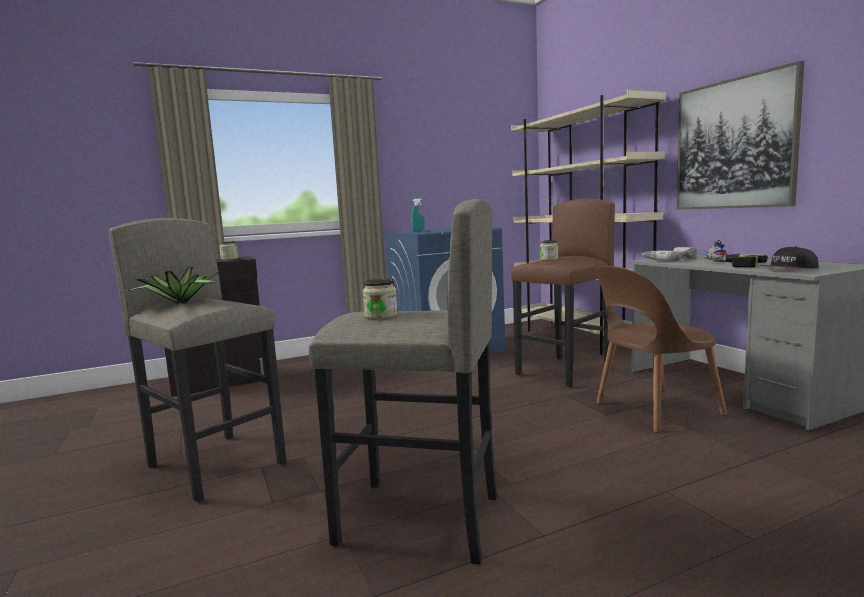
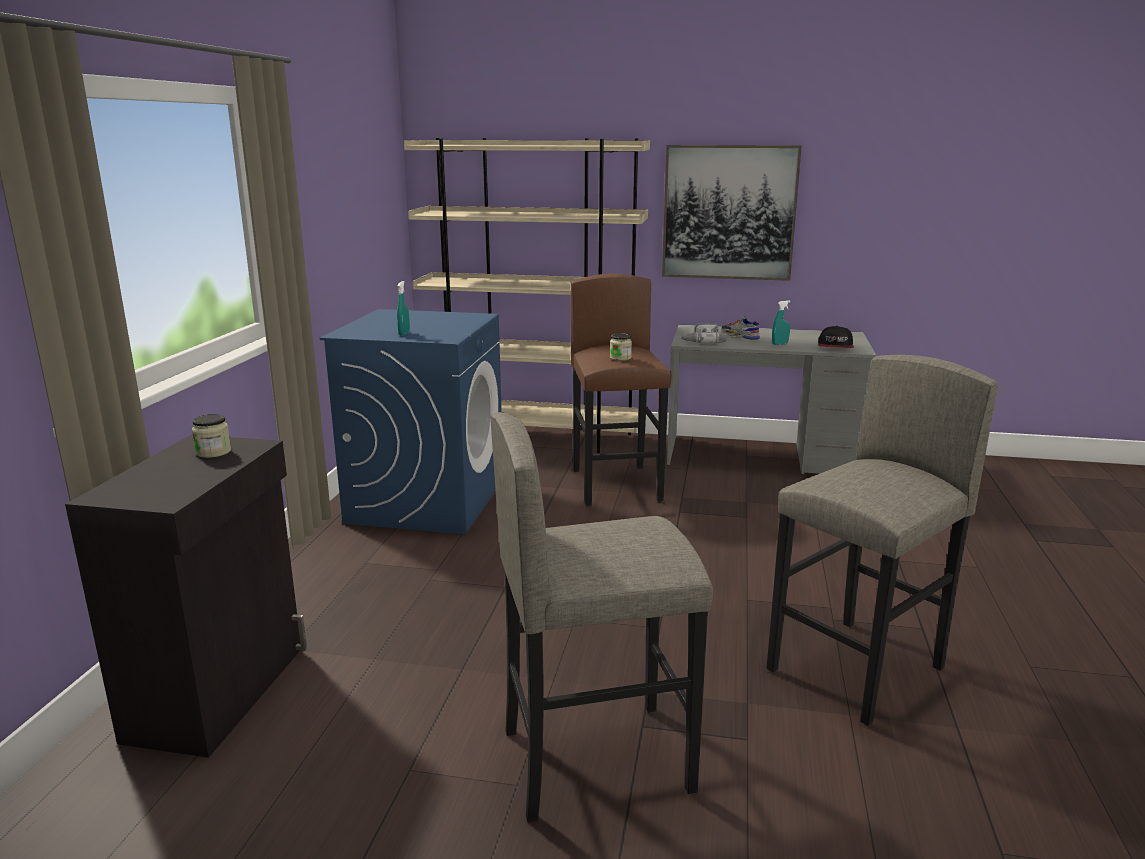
camera: 55 degrees left, 10 degrees up
potted plant [120,267,220,304] -> none
jar [362,279,398,319] -> none
brown chair [596,266,727,433] -> none
power drill [705,254,768,267] -> turquoise spray bottle [772,300,790,345]

